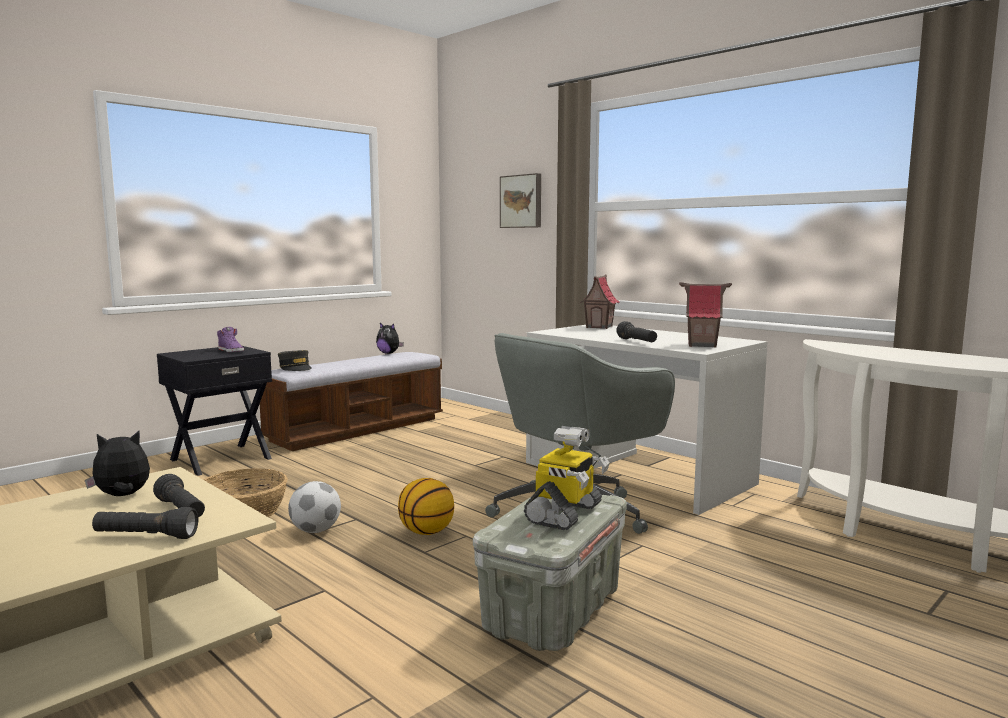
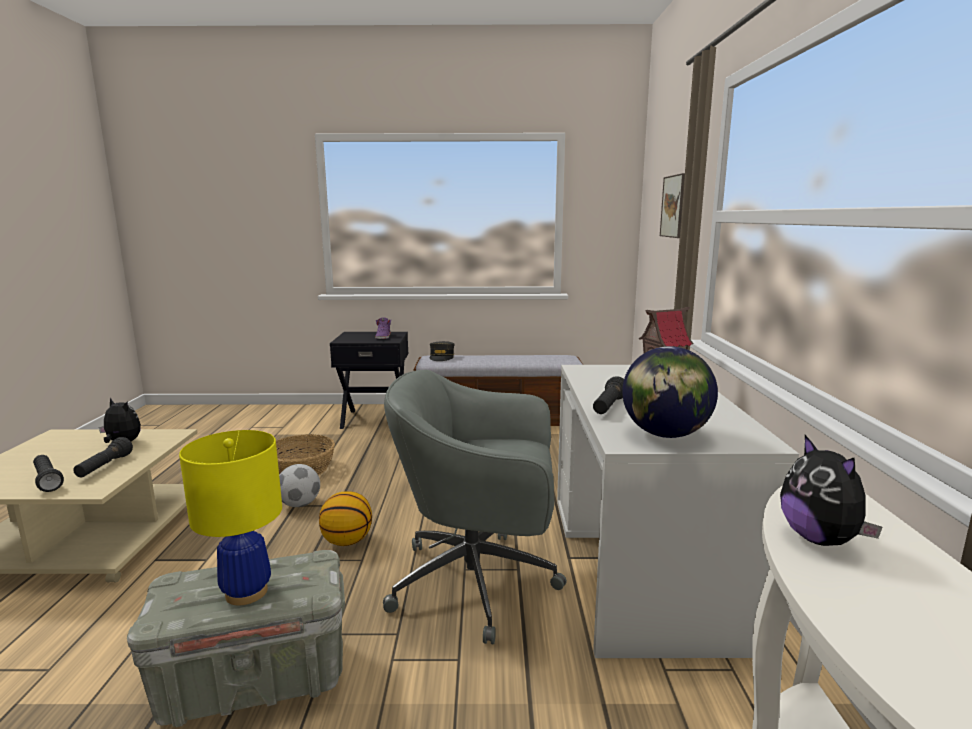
camera: 45 degrees right, 5 degrees up
plush toy [376,323,404,354] -> plush toy moved to [780,435,883,546]
toy robot [524,426,610,530] -> yellow table lamp [179,430,282,605]
toy house [679,282,732,348] -> globe [622,346,718,438]

